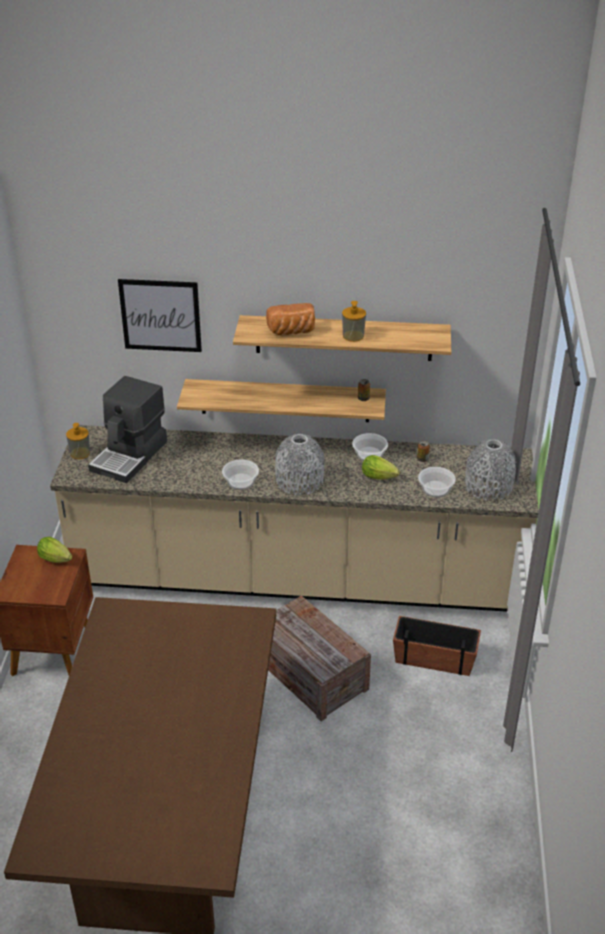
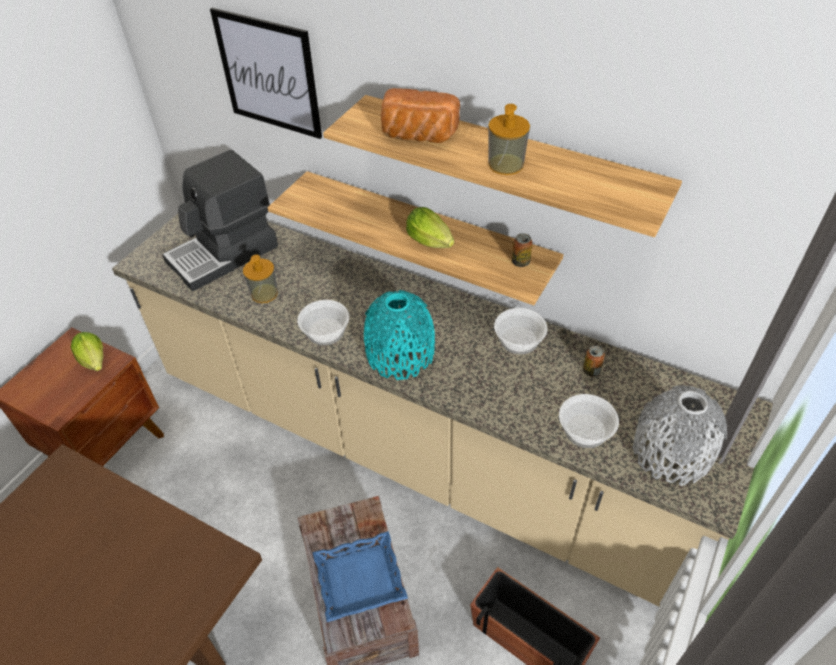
camera: 25 degrees right, 10 degrees up
soap dispenser [66,423,90,459] -> soap dispenser moved to [243,255,278,303]
grey vase [275,434,325,495] -> turquoise vase [364,290,435,380]
lettuce [362,455,400,480] -> lettuce moved to [406,207,454,248]
none -> blue tray [312,531,408,622]

